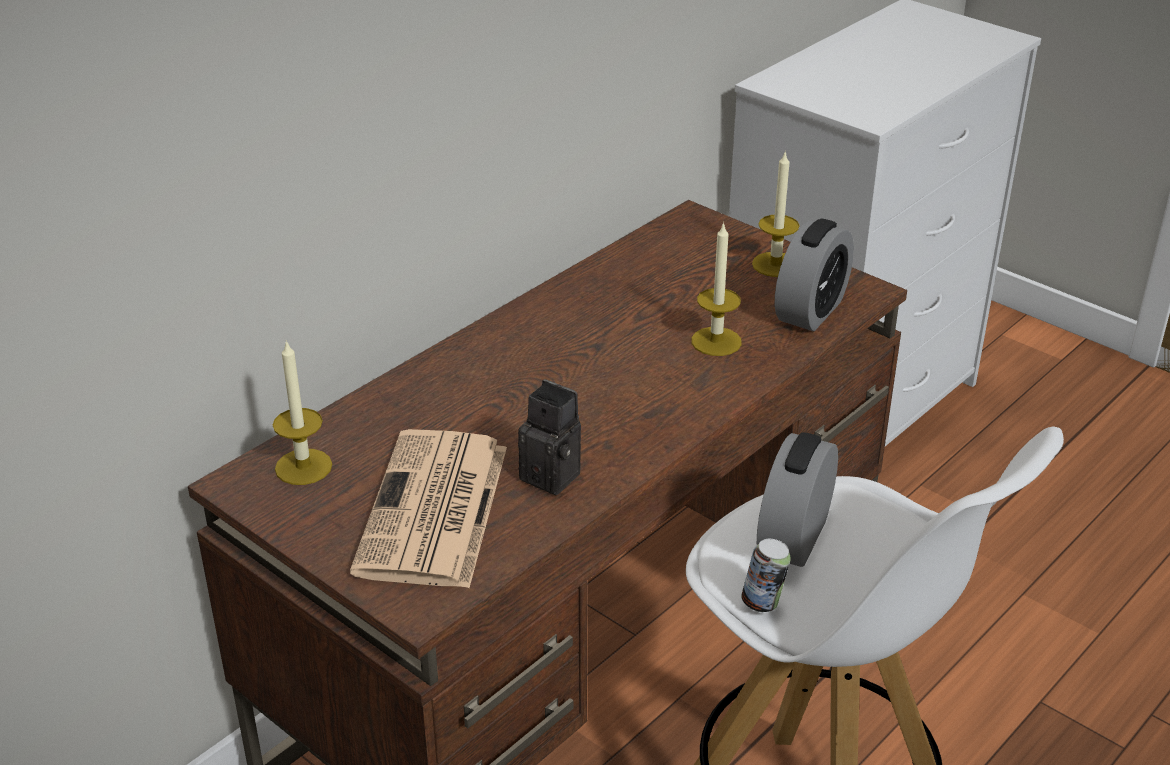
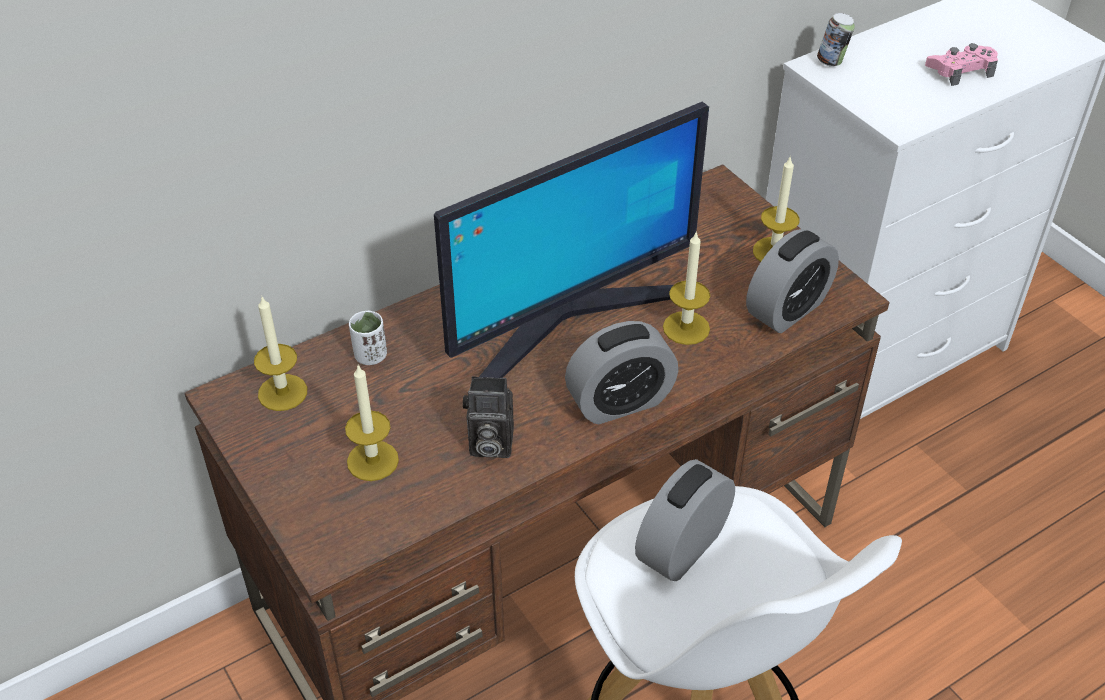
camera: 15 degrees right, 10 degrees up
newspaper [350,429,507,588] -> candle [345,364,399,481]
camera [518,379,581,495] -> camera turned 135 degrees clockwise [463,376,514,458]
can [741,539,791,612] -> can moved to [817,13,855,67]
none -> white cup [349,311,387,365]
none -> monitor [434,102,709,378]
none -> alarm clock [565,321,678,424]
none -> pink game controller [925,43,998,86]

